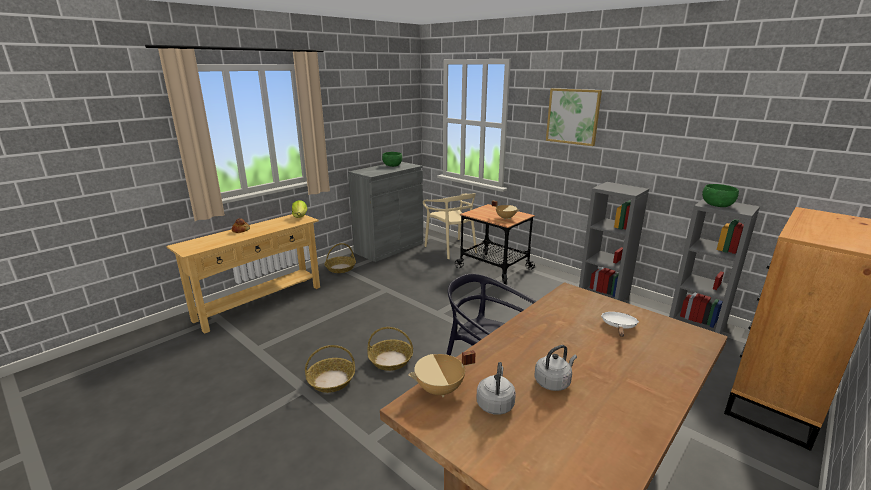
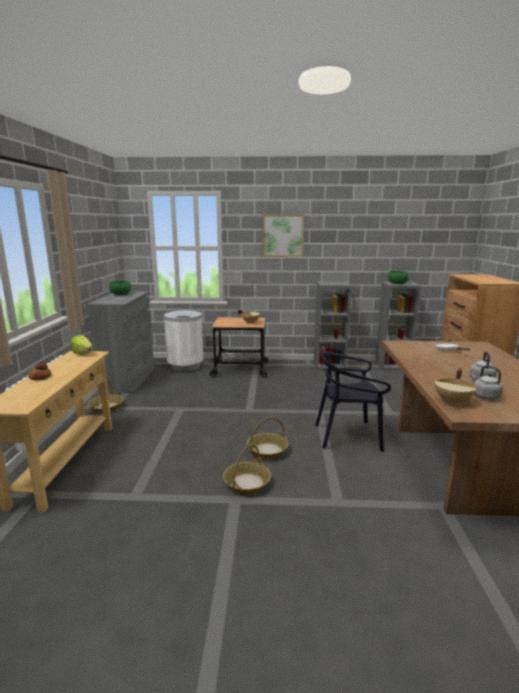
camera: 40 degrees left, 5 degrees down
beige chair [423,193,477,259] -> white trash can [164,310,204,371]

